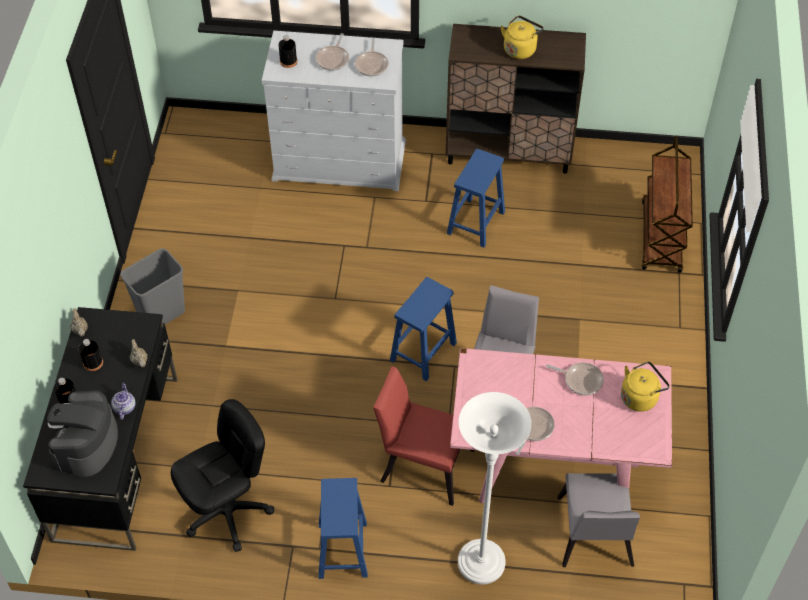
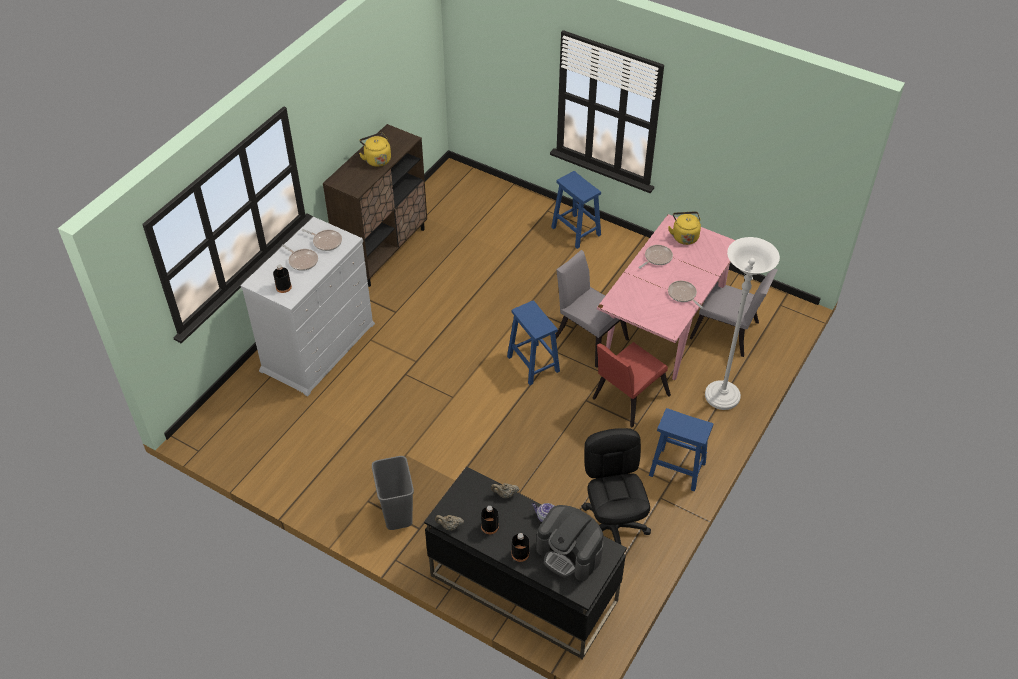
camera: 65 degrees left, 5 degrees down
blue stool [447,149,505,248] -> blue stool moved to [551,171,601,249]
brown cart [642,136,693,273] -> none

